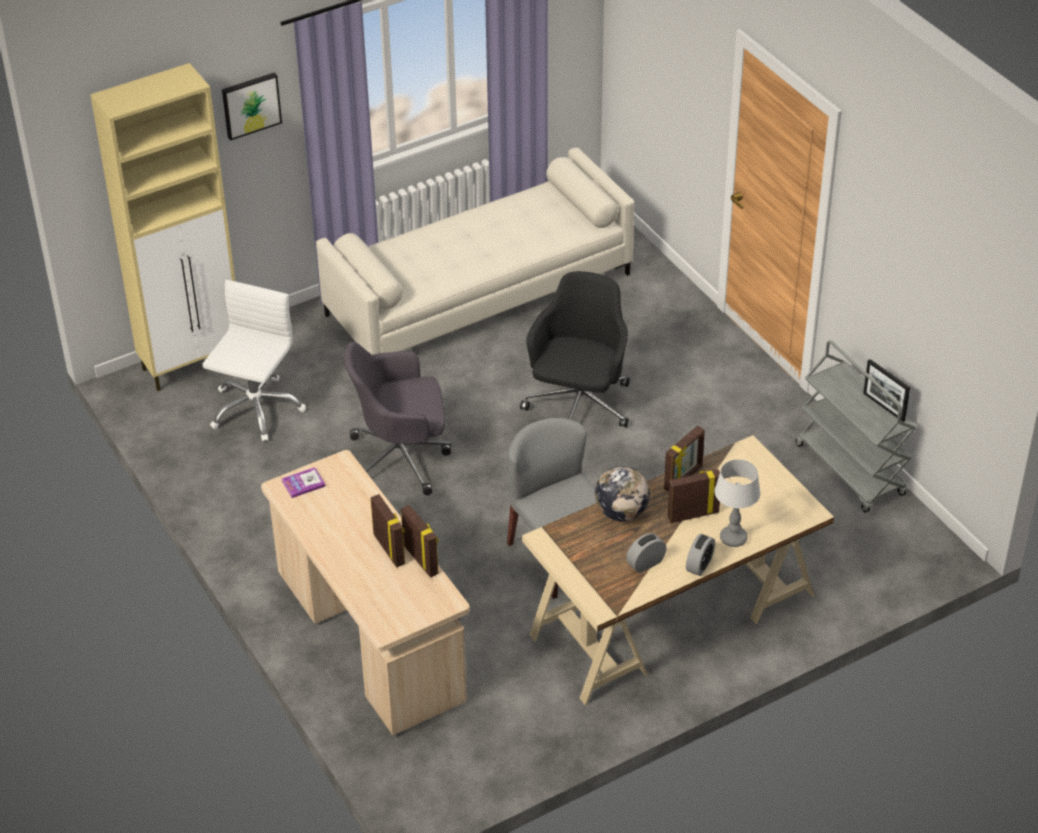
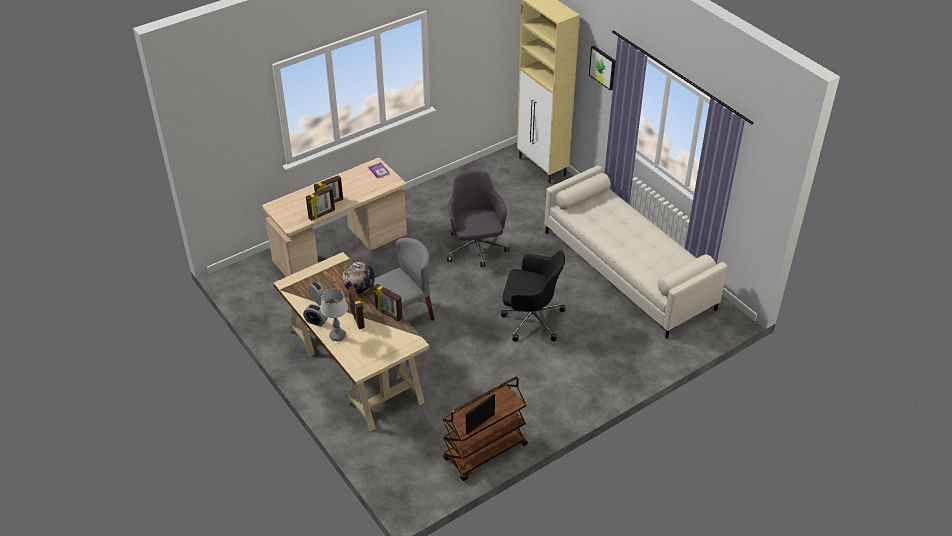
camera: 85 degrees right, 0 degrees up
white office chair [202,280,306,442] -> none
grey cart [795,340,916,513] -> brown cart [443,377,528,481]

